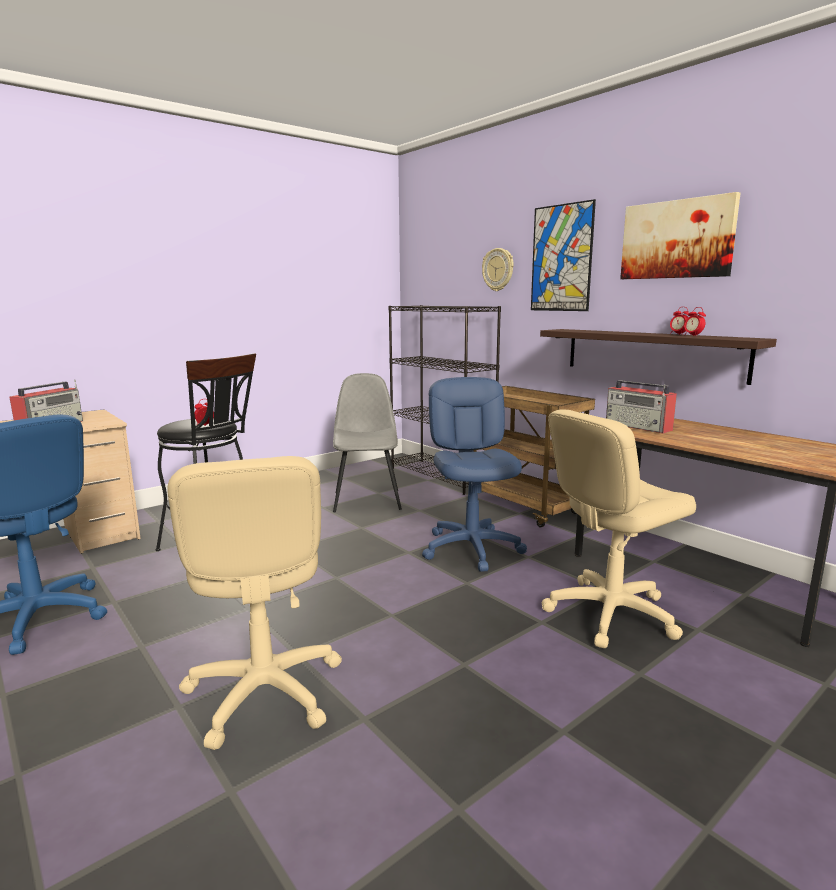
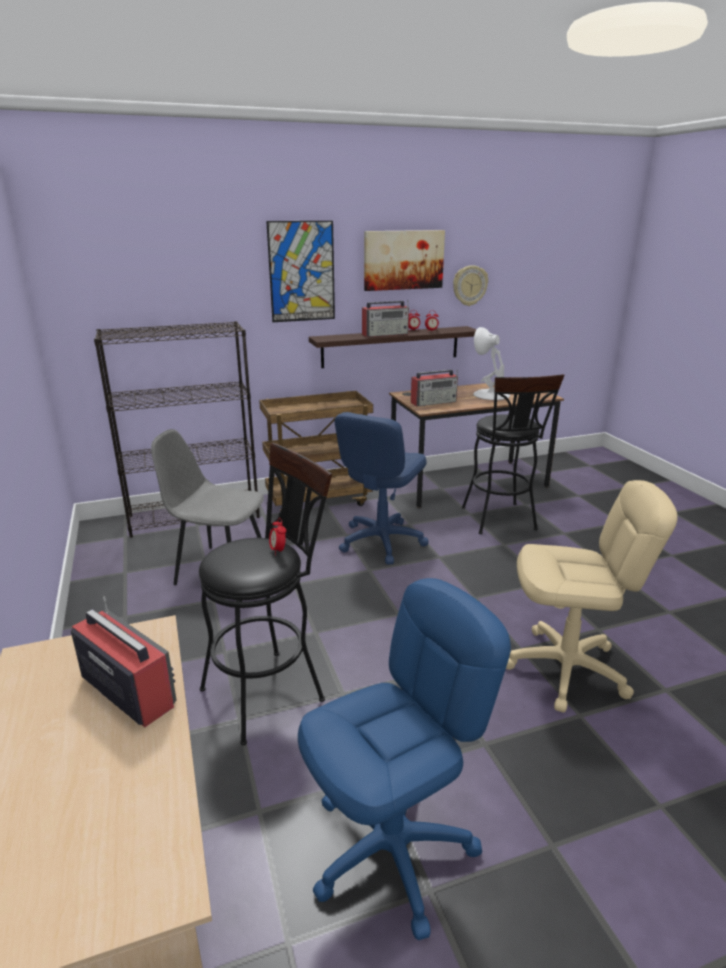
camera: 70 degrees left, 10 degrees up
blue office chair [422,377,527,572] -> blue office chair turned 75 degrees counterclockwise [334,412,428,564]
wall clock [482,248,513,291] -> wall clock moved to [453,265,488,306]
beige office chair [542,410,696,649] -> black stool [462,374,564,534]
none -> radio [362,300,409,337]
none -> white table lamp [473,327,510,400]

